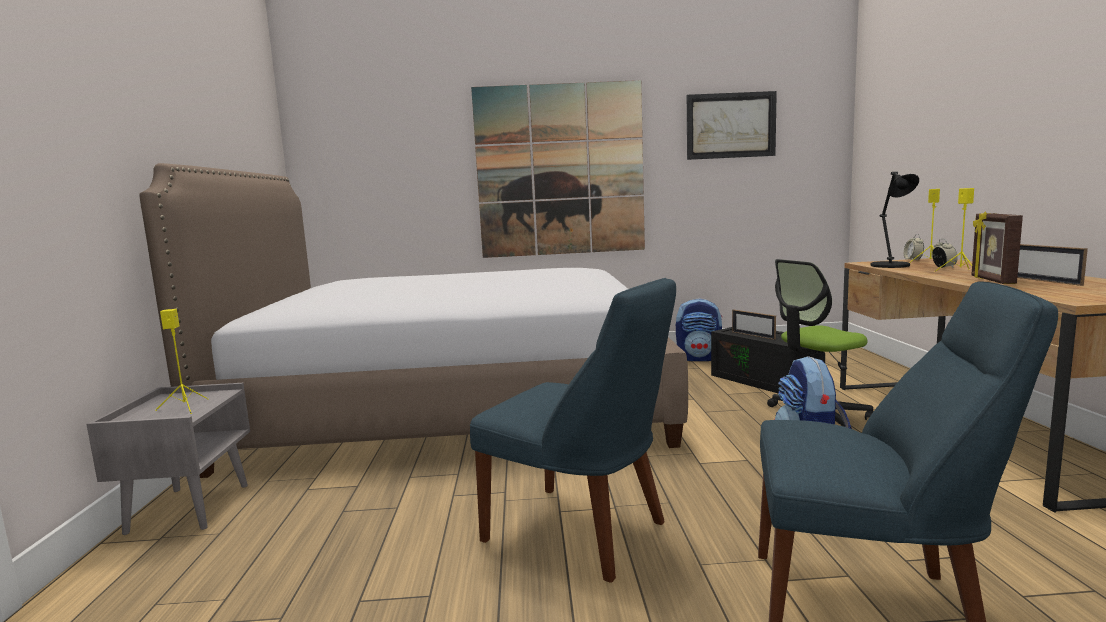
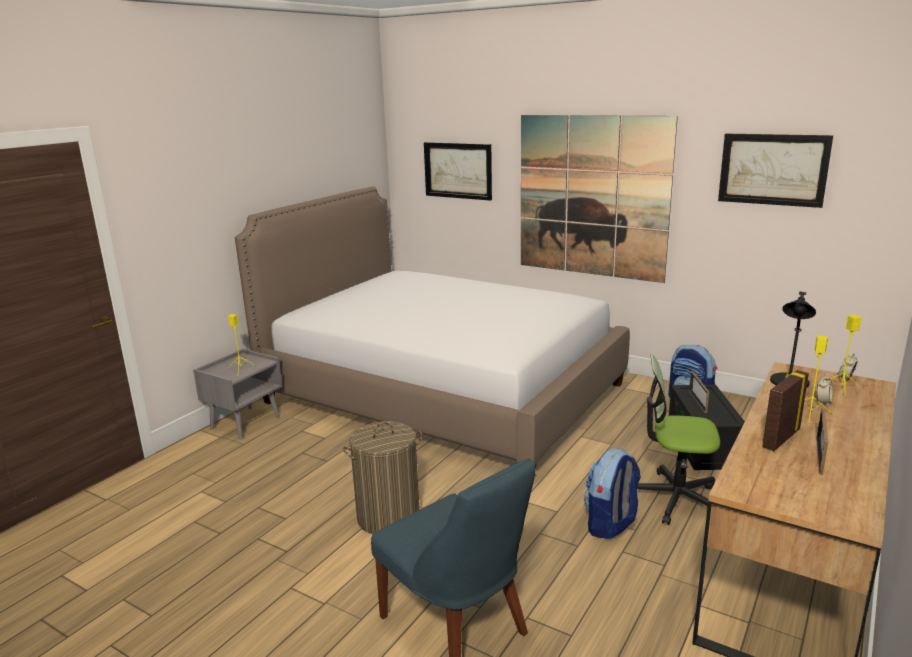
camera: 35 degrees right, 10 degrees up
blue chair [470,278,676,583] -> laundry basket [343,421,422,534]
none -> picture [424,142,492,201]

